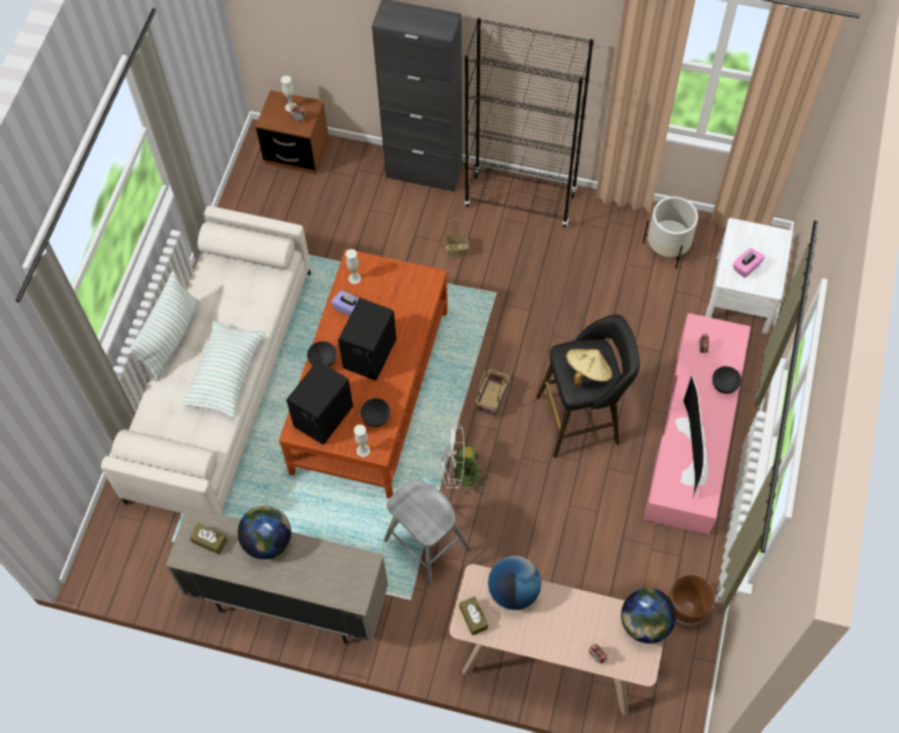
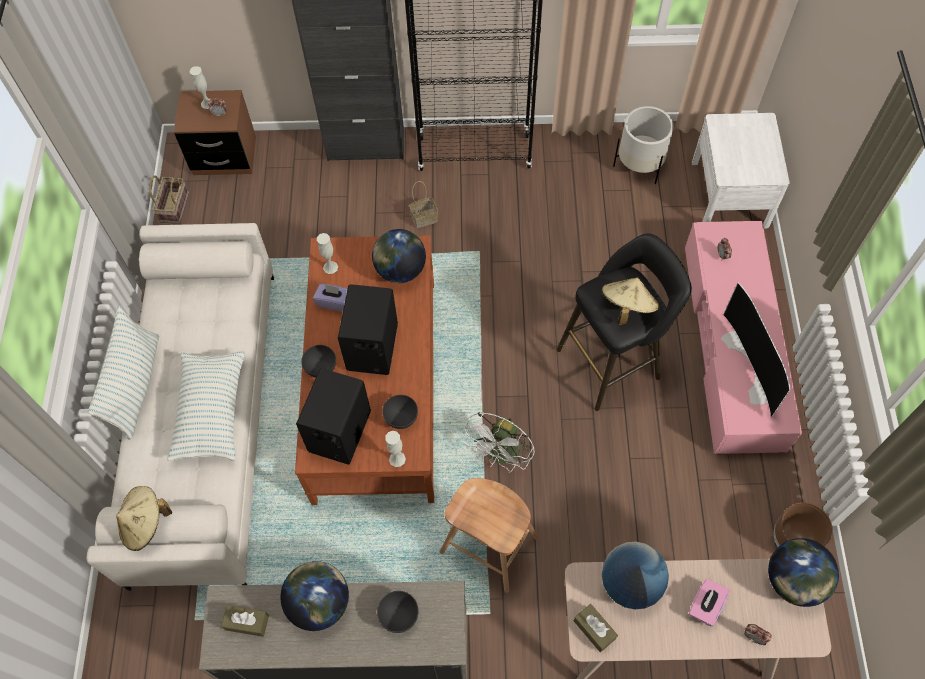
camera: 15 degrees left, 0 degrees up
grey stool [384,480,471,587] -> brown stool [439,478,539,593]
white fan [440,424,490,496] -> white fan turned 45 degrees counterclockwise [462,412,535,473]
basket [476,369,510,418] -> basket moved to [149,175,189,224]
grey bowl [712,366,742,394] -> grey bowl moved to [377,591,419,633]
pink tissue box [733,248,765,278] -> pink tissue box moved to [689,579,730,626]
none -> beige hat [116,486,172,551]
none -> globe [372,229,426,283]

